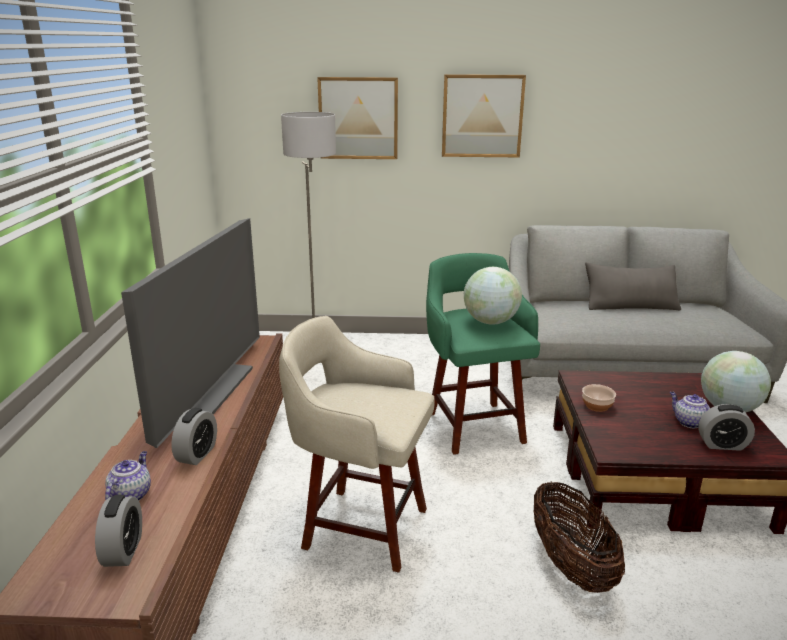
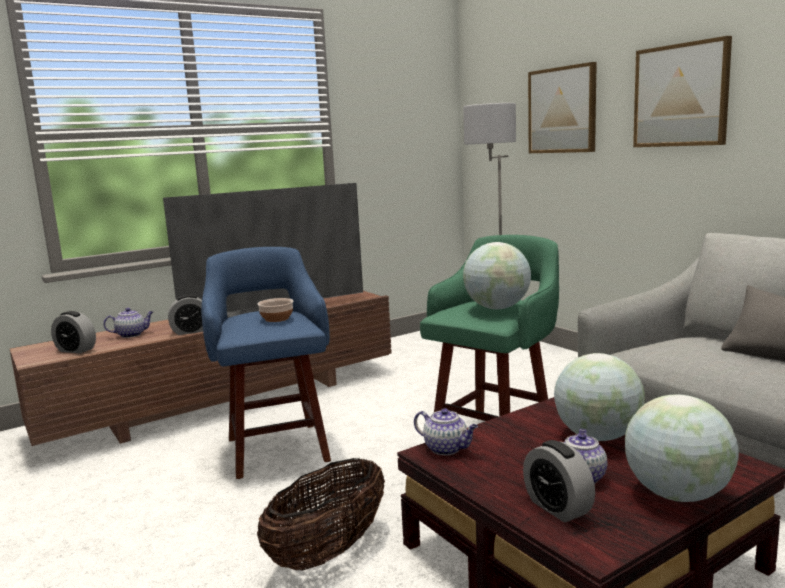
camera: 55 degrees right, 10 degrees down
alarm clock [95,495,142,567] -> alarm clock turned 60 degrees clockwise [51,311,96,354]
beige stool [279,316,434,573] -> blue stool [201,247,331,479]
bowl [582,384,616,412] -> bowl moved to [258,298,293,322]
none -> teapot [414,408,478,455]
none -> globe [554,353,645,441]

